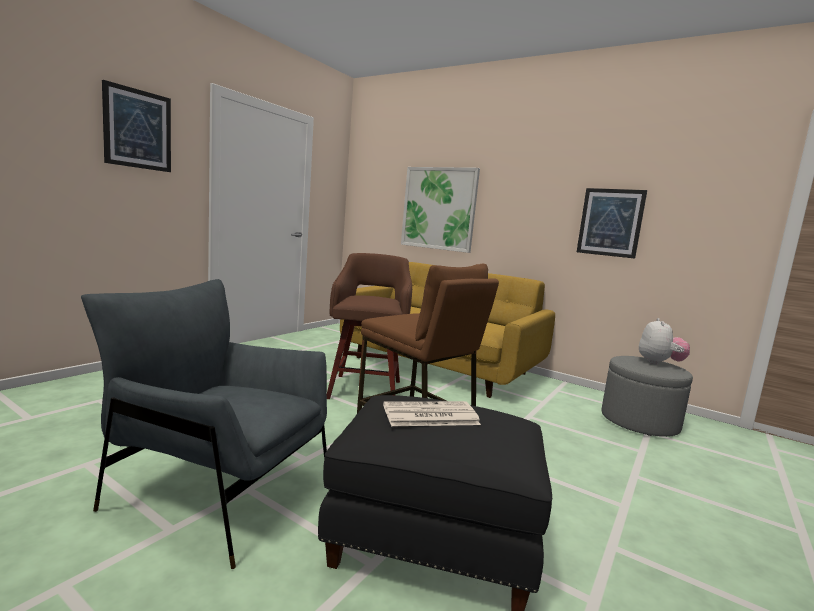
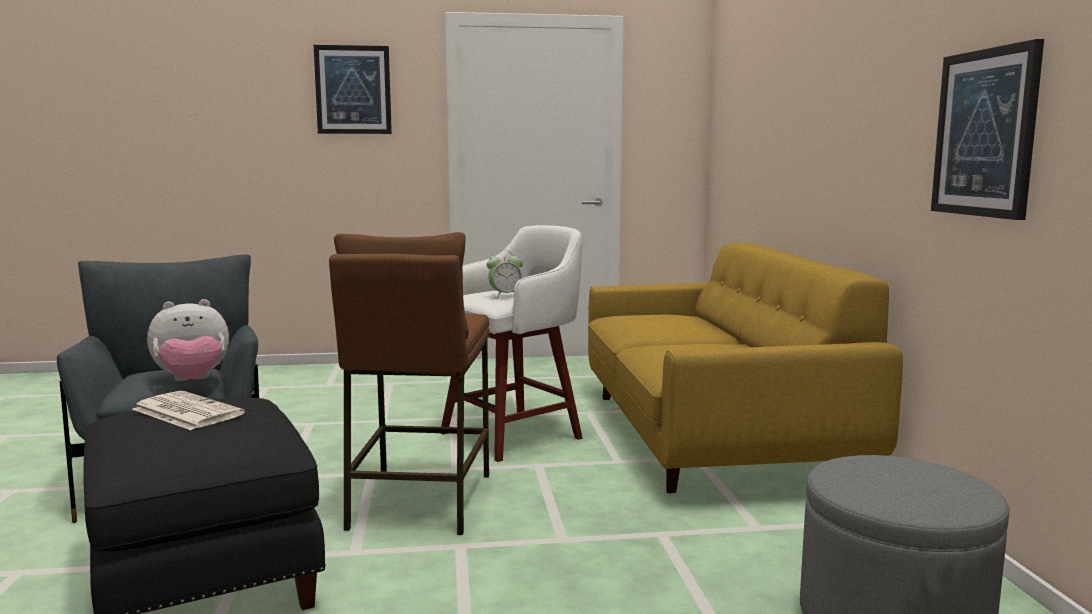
camera: 50 degrees right, 0 degrees up
brown stool [327,253,412,399] -> white stool [440,225,583,462]
picture [401,167,480,253] -> none
plush toy [639,318,690,365] -> plush toy moved to [147,299,229,381]
none -> alarm clock [487,251,523,298]

